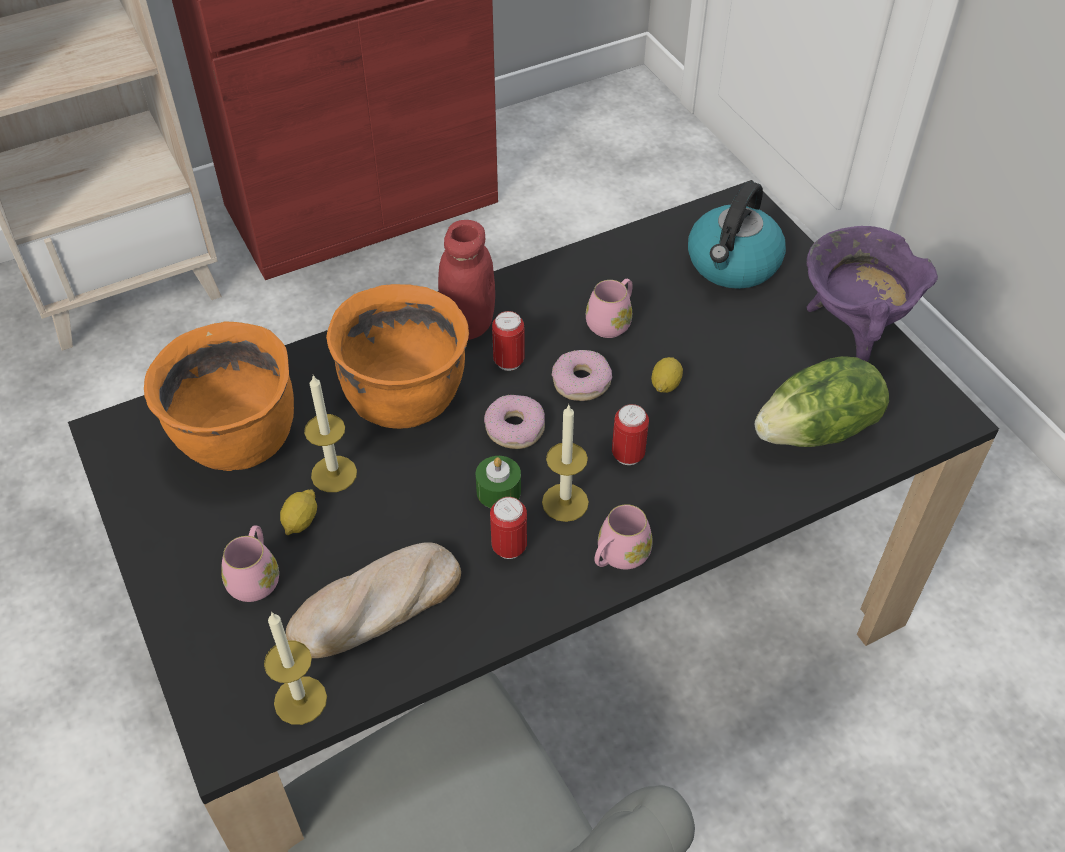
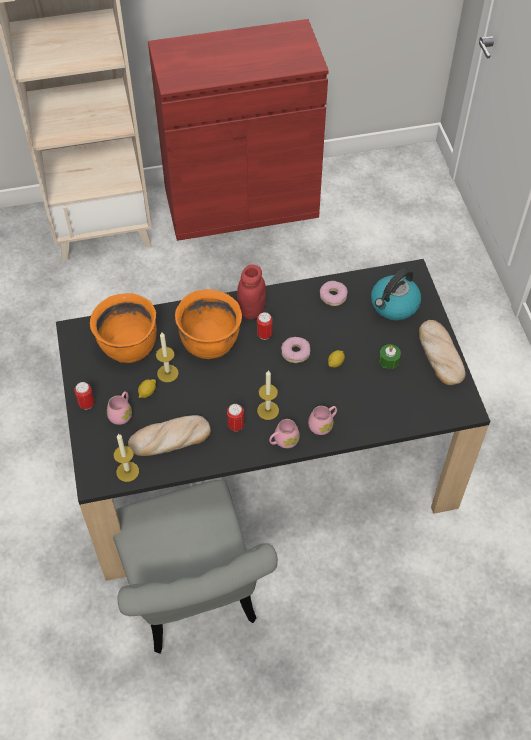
camera: 15 degrees right, 5 degrees up
green candle [475,456,521,508] -> green candle moved to [379,344,401,369]
donut [484,395,545,449] -> donut moved to [320,281,348,306]
pink mug [586,279,633,338] -> pink mug moved to [308,406,337,435]
can [612,404,649,465] -> can moved to [75,382,94,409]
lettuce [755,356,889,447] -> none
purple cooking pot [806,226,938,362] -> bread [419,320,466,385]

